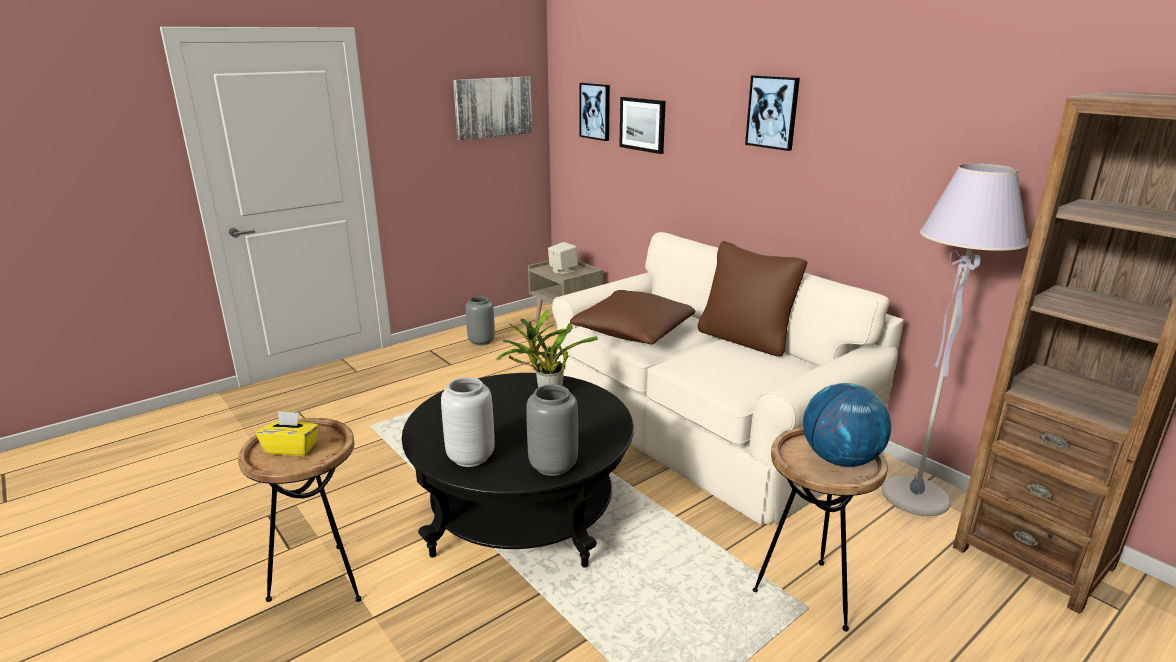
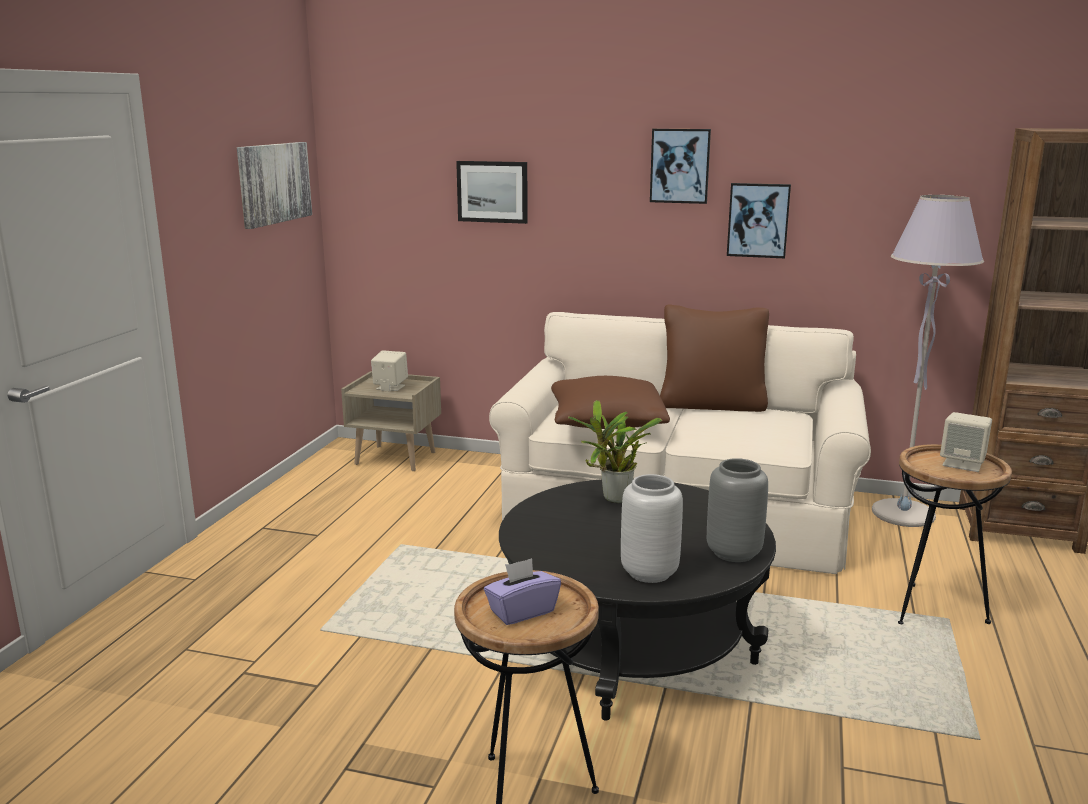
camera: 35 degrees left, 5 degrees down
yellow tissue box [256,411,319,456] -> purple tissue box [484,558,561,625]
grey vase [466,296,495,346] -> none
picture [579,83,610,141] -> picture moved to [727,183,791,258]
globe [803,383,892,467] -> beige speaker [940,412,992,472]

